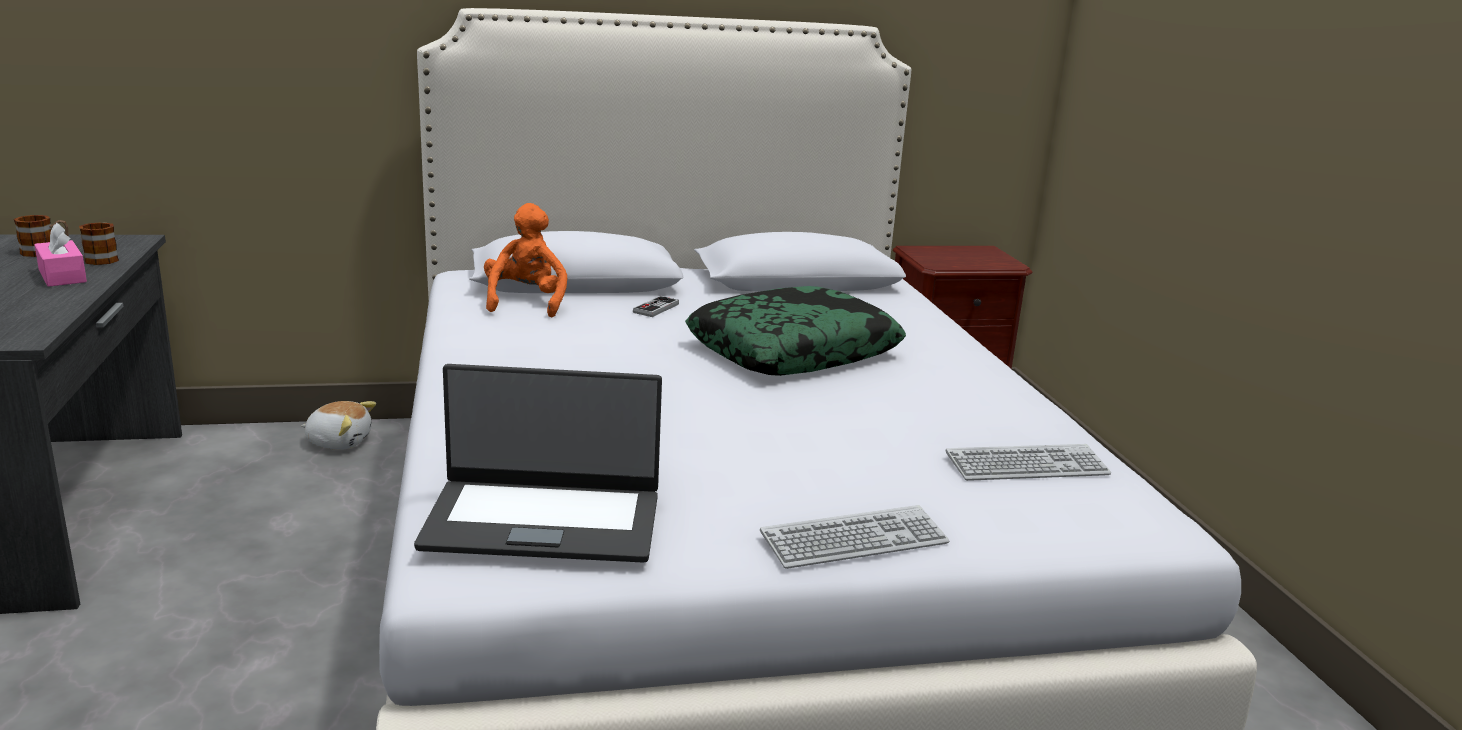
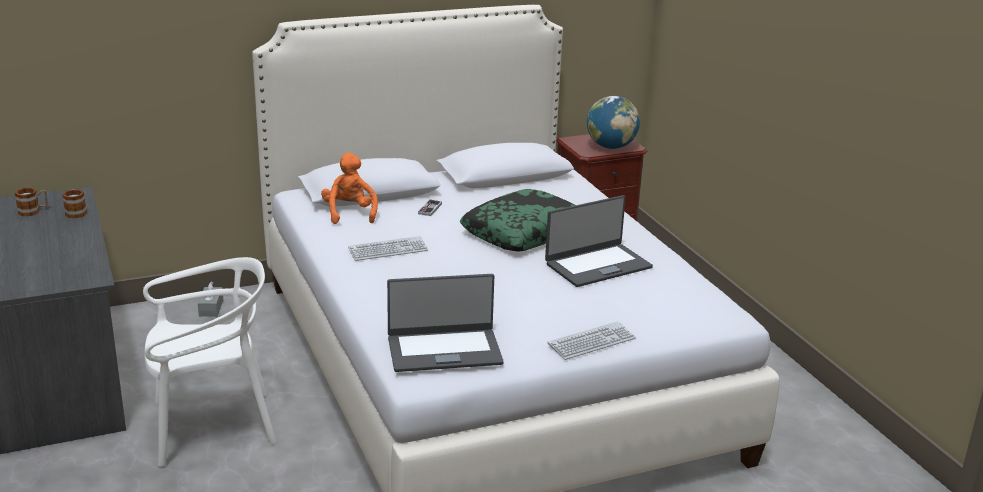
camera: 10 degrees left, 5 degrees up
pink tissue box [34,222,87,287] -> none
plush toy [301,401,376,450] -> grey tissue box [198,282,223,317]
keyboard [946,444,1111,481] -> keyboard moved to [348,236,428,261]
none -> white chair [143,257,276,467]
none -> laptop [545,195,653,287]
none -> globe [587,96,640,149]

